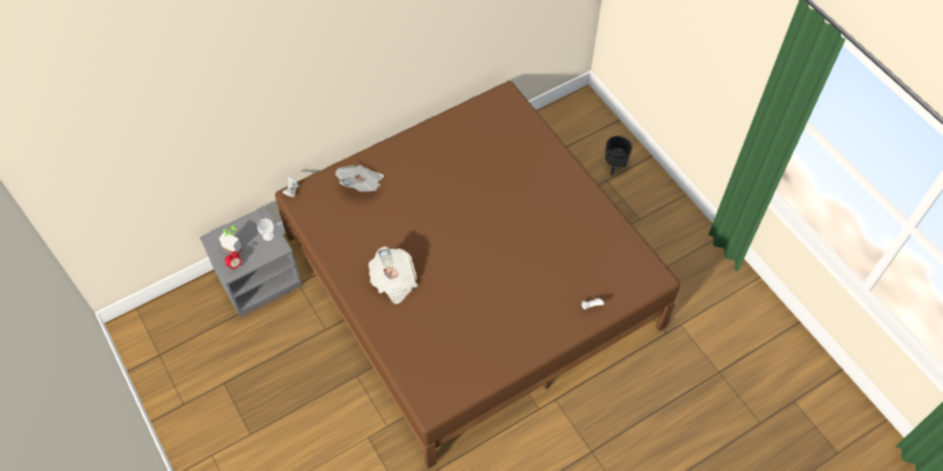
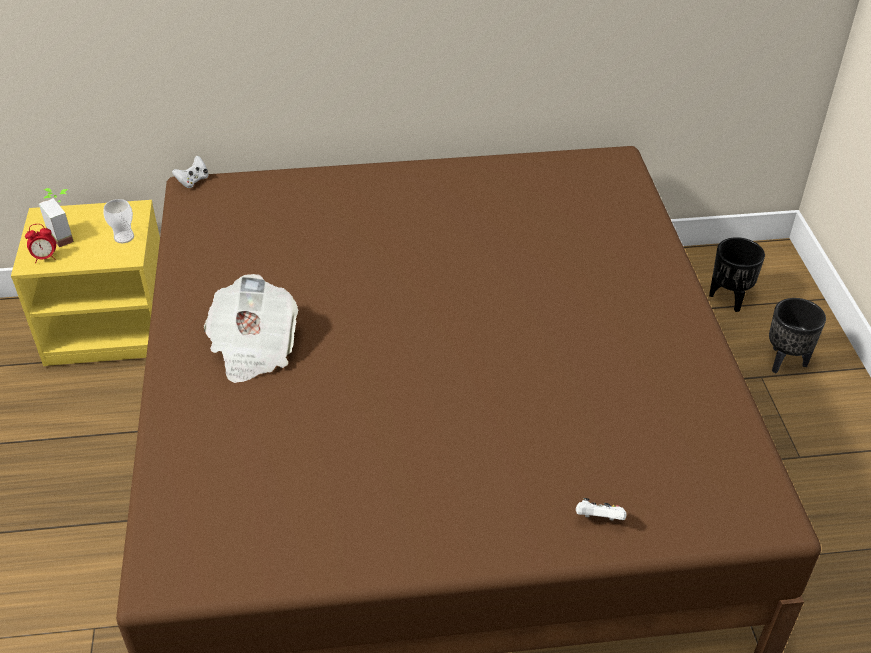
camera: 25 degrees right, 15 degrees down
grey nightstand [199,206,303,317] -> yellow nightstand [11,200,160,366]
newspaper [335,165,384,192] -> none
none -> black planter [709,237,765,312]

